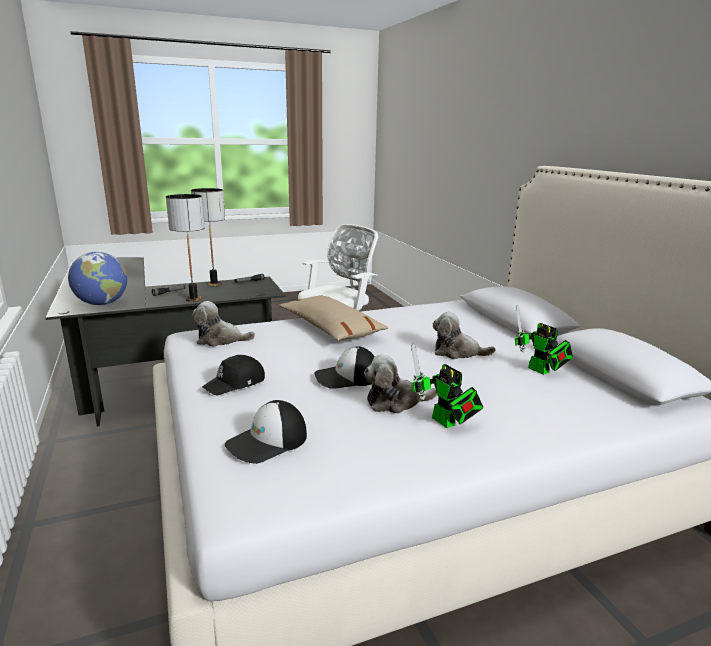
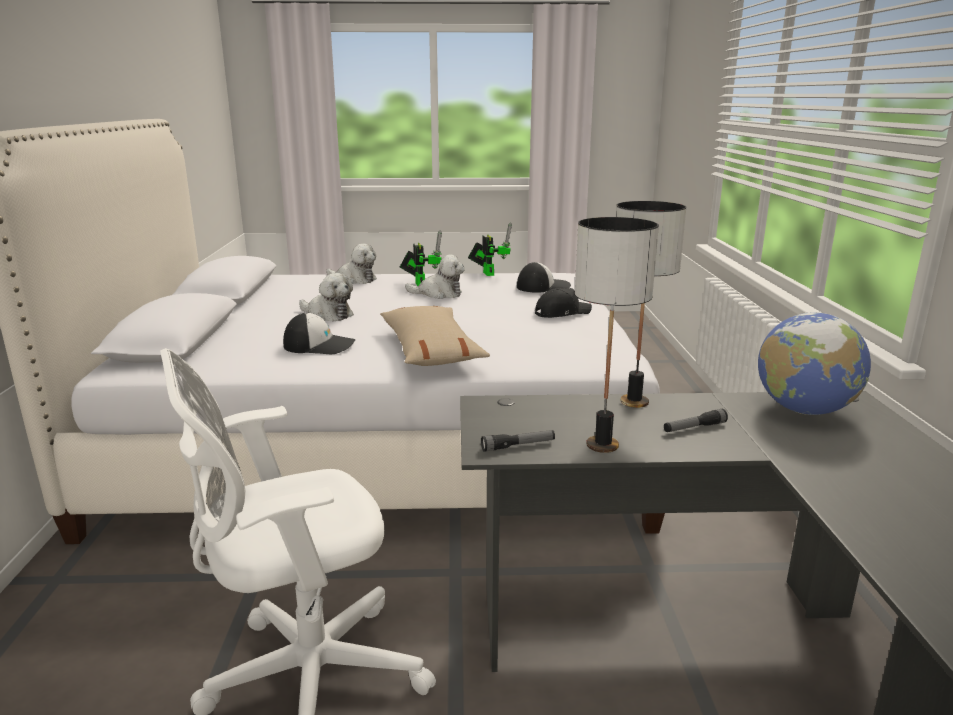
camera: 160 degrees left, 0 degrees up
plush toy [192,301,255,347] -> plush toy moved to [326,244,377,284]
cap [315,346,375,389] -> cap moved to [283,313,355,354]
toy robot [515,306,573,375] -> toy robot moved to [468,222,512,276]

